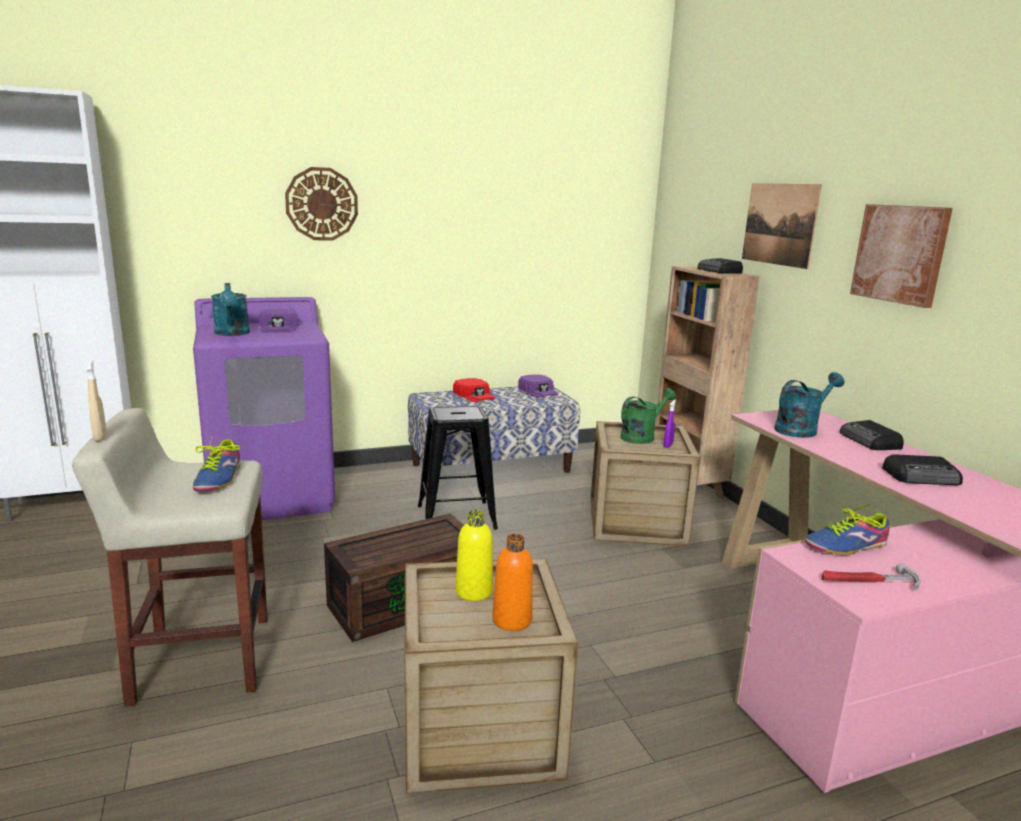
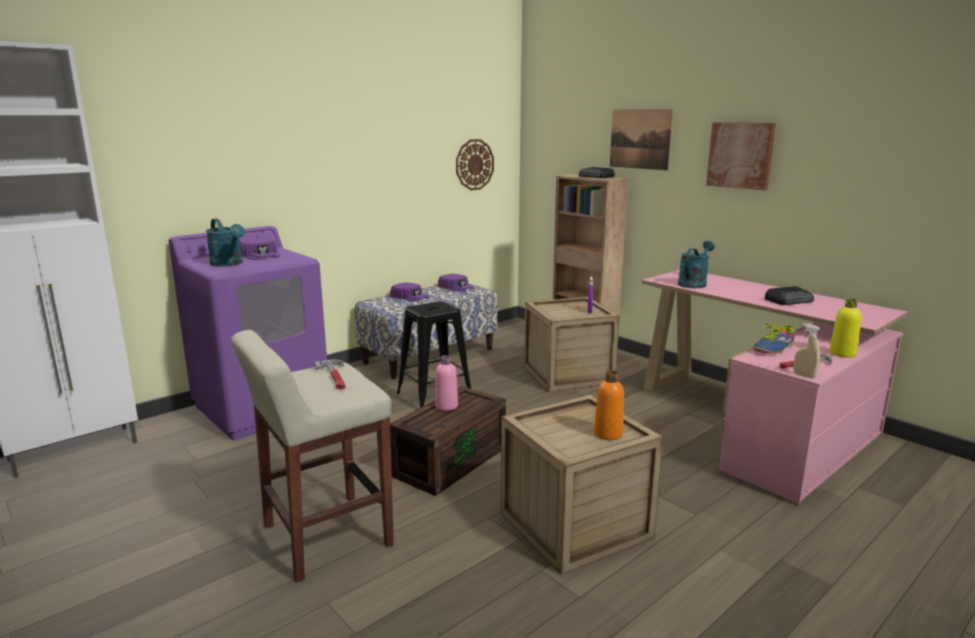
camera: 20 degrees left, 0 degrees up
beige spray bottle [87,360,106,441] -> beige spray bottle moved to [794,323,820,378]
shoe [193,436,241,491] -> hammer [315,360,345,389]
wall clock [285,167,358,241] -> wall clock moved to [456,139,494,190]
red cap [453,378,495,402] -> purple cap [390,282,430,302]
yellow bottle [456,510,493,601] -> yellow bottle moved to [829,298,861,357]
green watering can [621,388,676,444] -> none
radio [840,420,904,450] -> none
none -> pink bottle [435,355,458,411]

